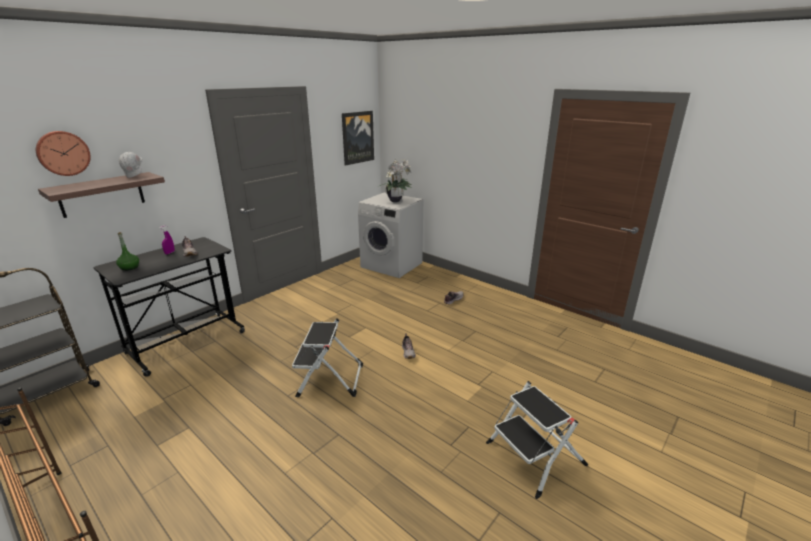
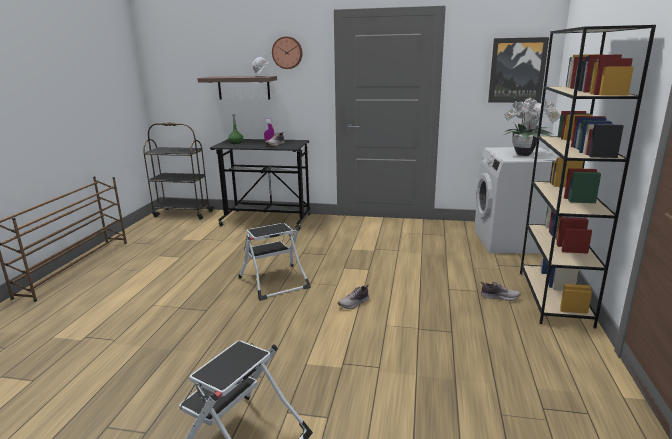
camera: 60 degrees right, 5 degrees down
wall clock [36,131,91,176] -> wall clock moved to [272,36,302,69]
none -> beige bookcase [520,25,656,329]

